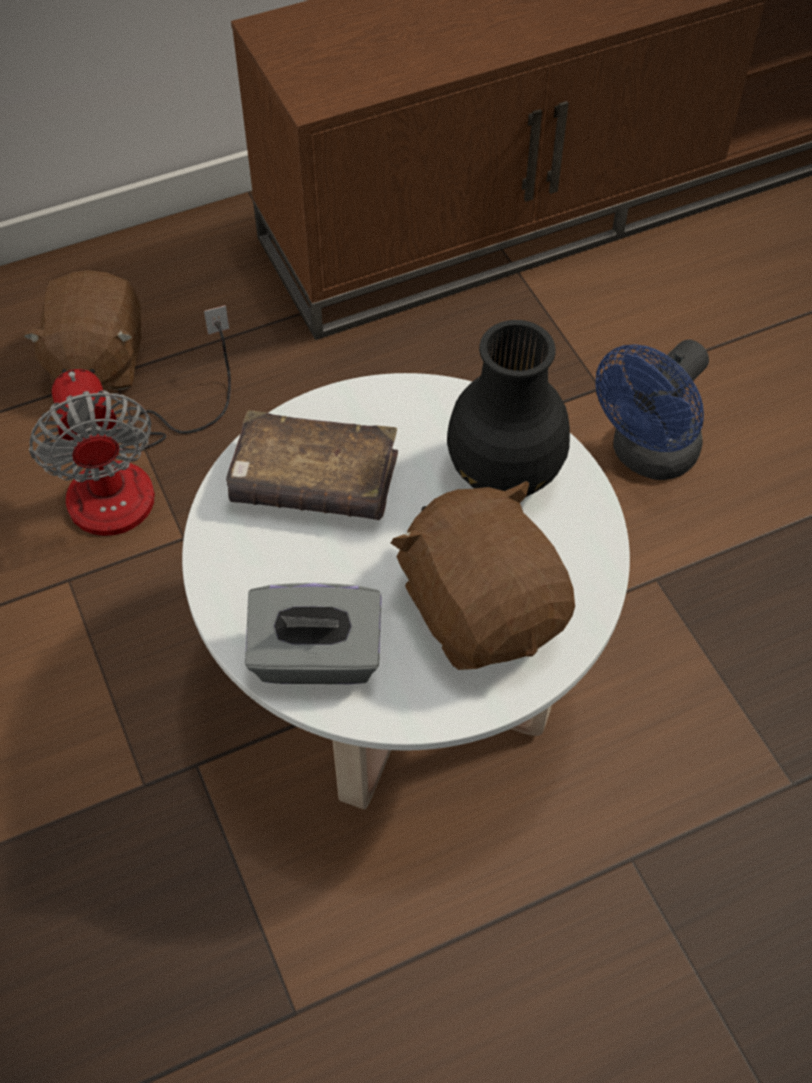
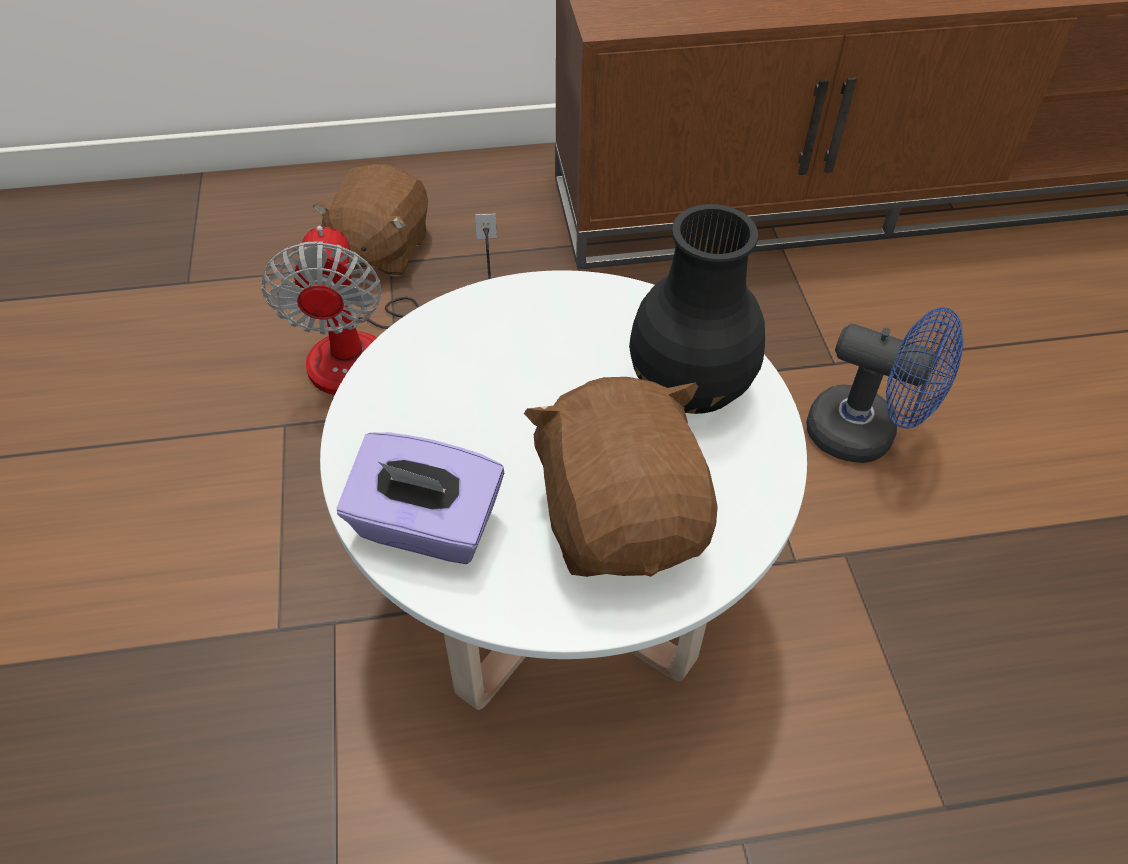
camera: 15 degrees right, 5 degrees down
brown book [226,410,398,520] -> none
grey tissue box [245,583,382,684] -> purple tissue box [337,432,504,564]
blue fan [595,340,709,480] -> blue fan turned 120 degrees counterclockwise [806,307,964,463]

